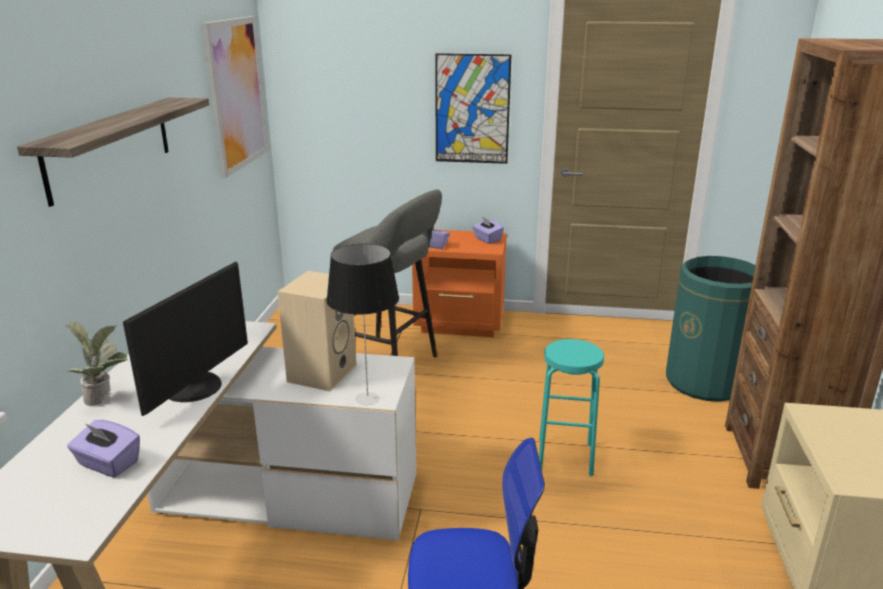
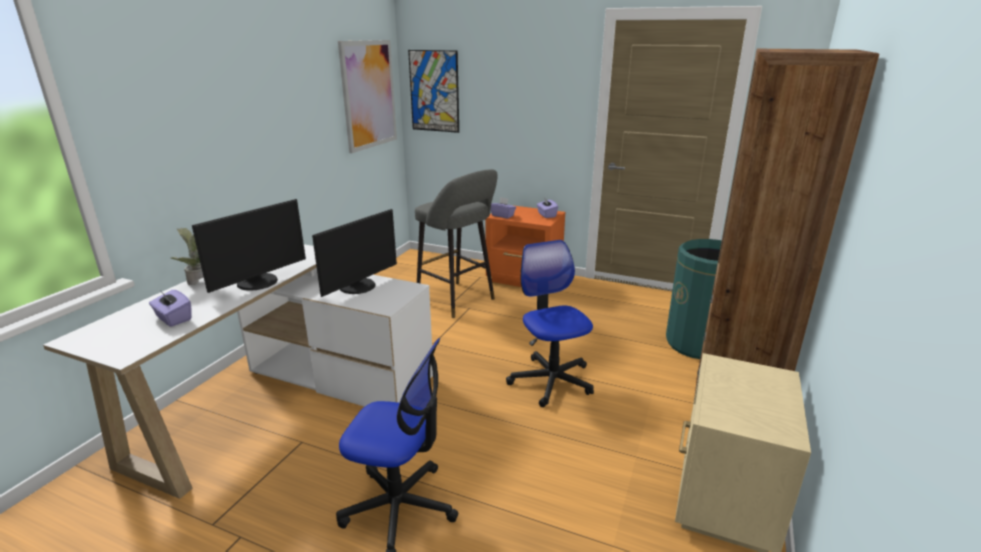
camera: 15 degrees right, 0 degrees up
shelf [17,97,209,207] -> none
beige speaker [278,271,357,392] -> monitor [312,209,397,297]
table lamp [326,244,399,405] -> none
picture [435,53,511,164] -> picture moved to [408,50,459,133]
turquoise stool [539,339,604,476] -> office chair [506,240,594,407]

